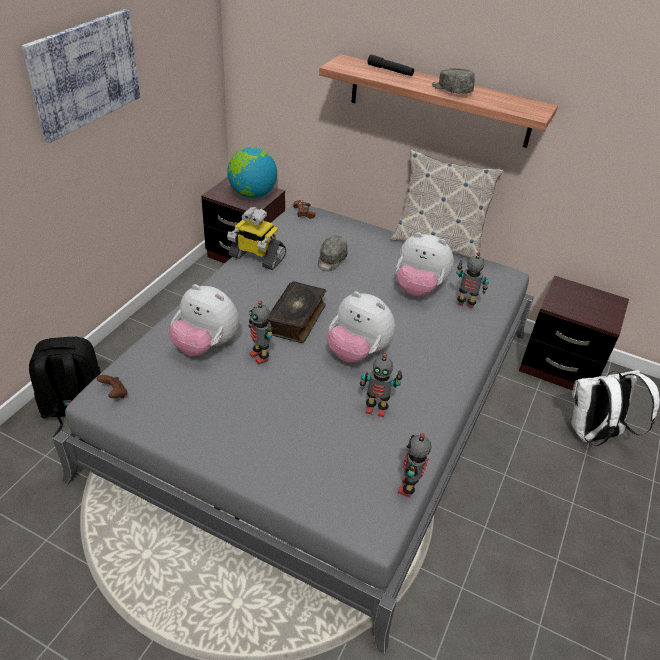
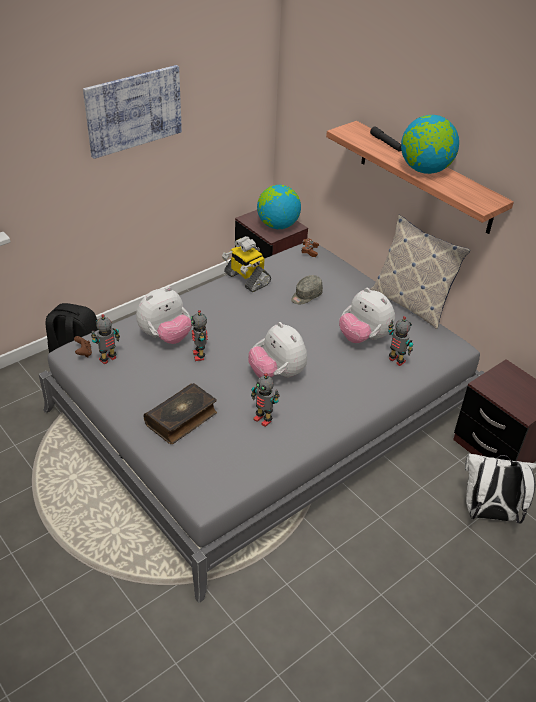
camera: 25 degrees right, 0 degrees up
plush toy [169,284,239,357] -> plush toy turned 90 degrees counterclockwise [136,287,192,344]
book [267,281,326,343] -> book moved to [144,383,217,444]
toy robot [398,433,431,497] -> toy robot moved to [91,314,120,364]
grey cap [432,68,475,94] -> globe [401,115,459,174]

